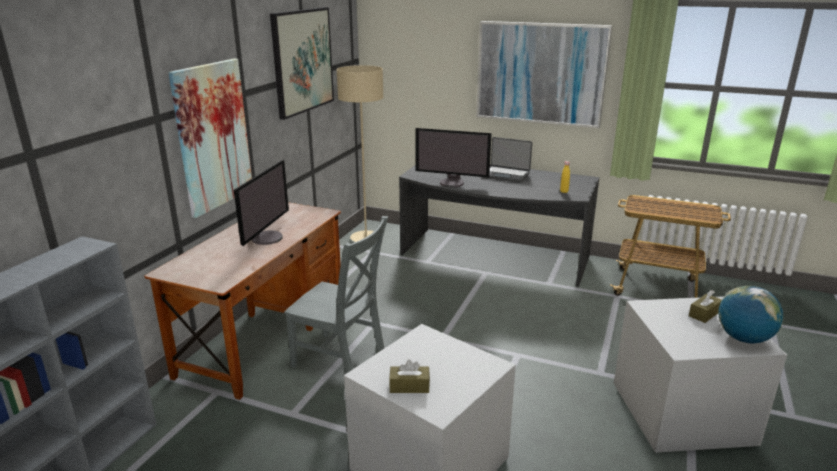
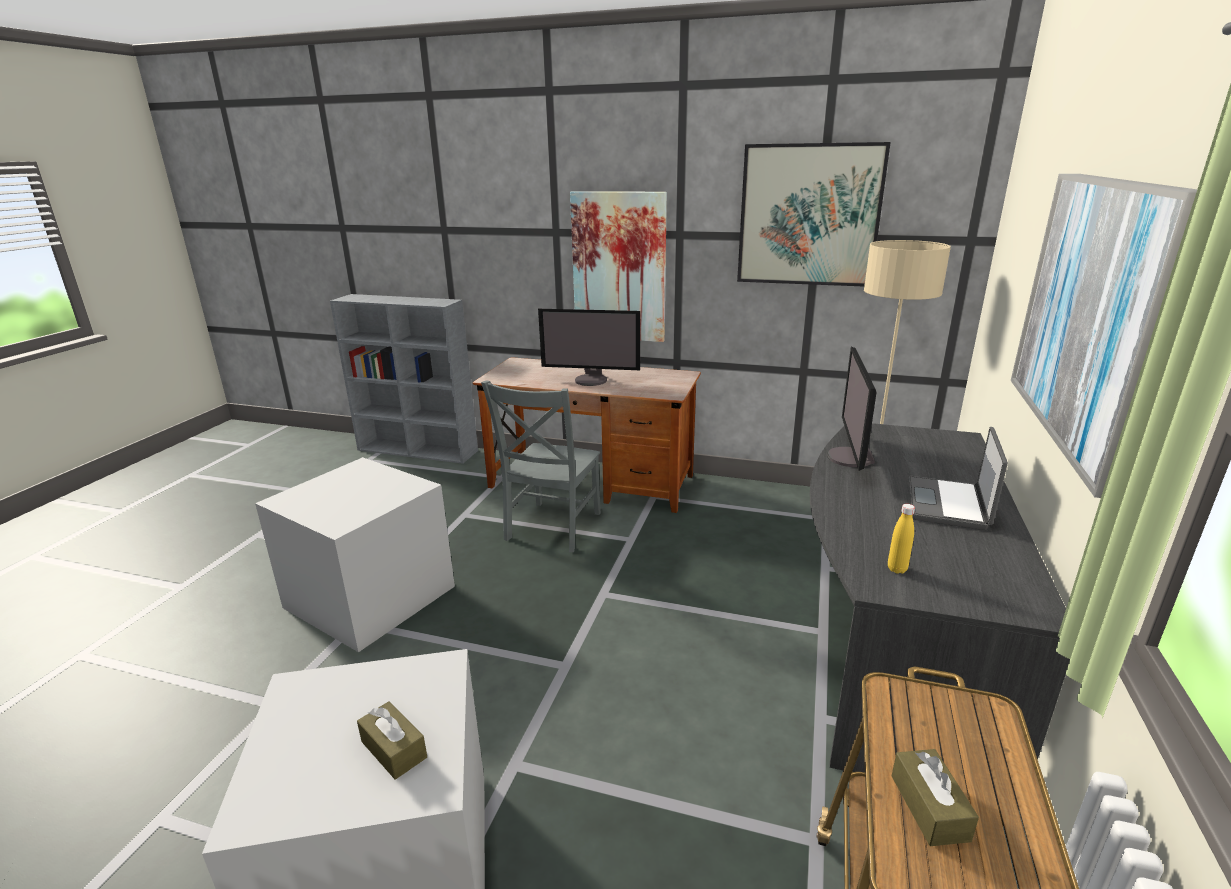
camera: 85 degrees right, 0 degrees up
brown tissue box [389,360,430,393] -> brown tissue box moved to [892,749,979,846]
globe [718,286,783,343] -> none

